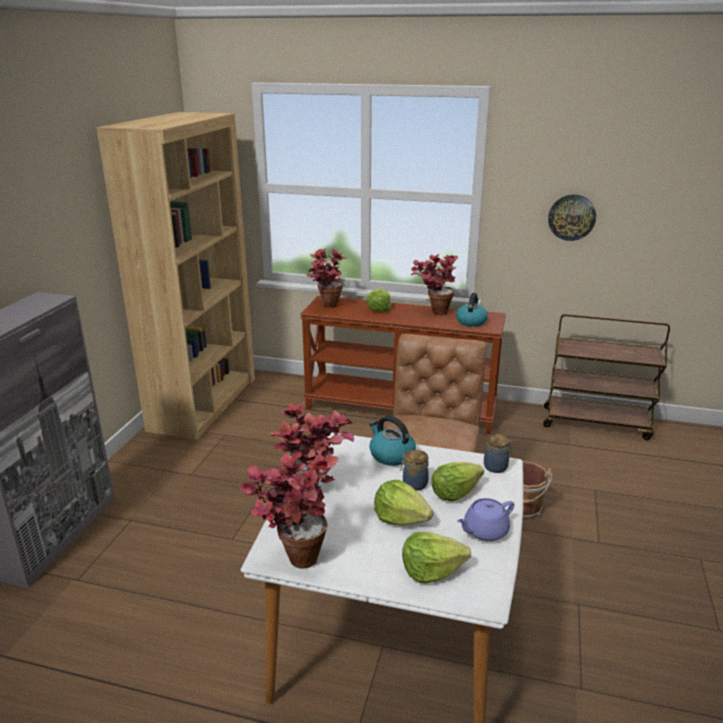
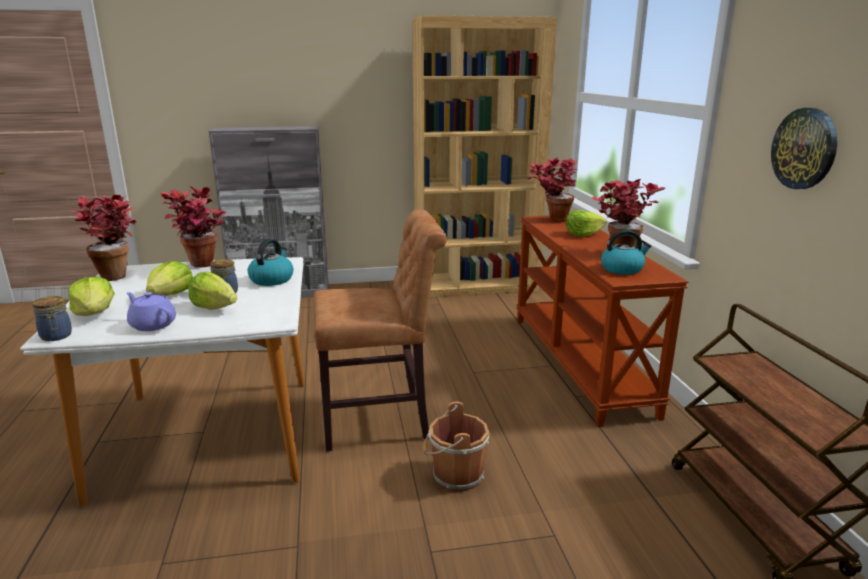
camera: 65 degrees right, 5 degrees down
jar [484,434,512,473] -> jar moved to [32,296,72,341]

